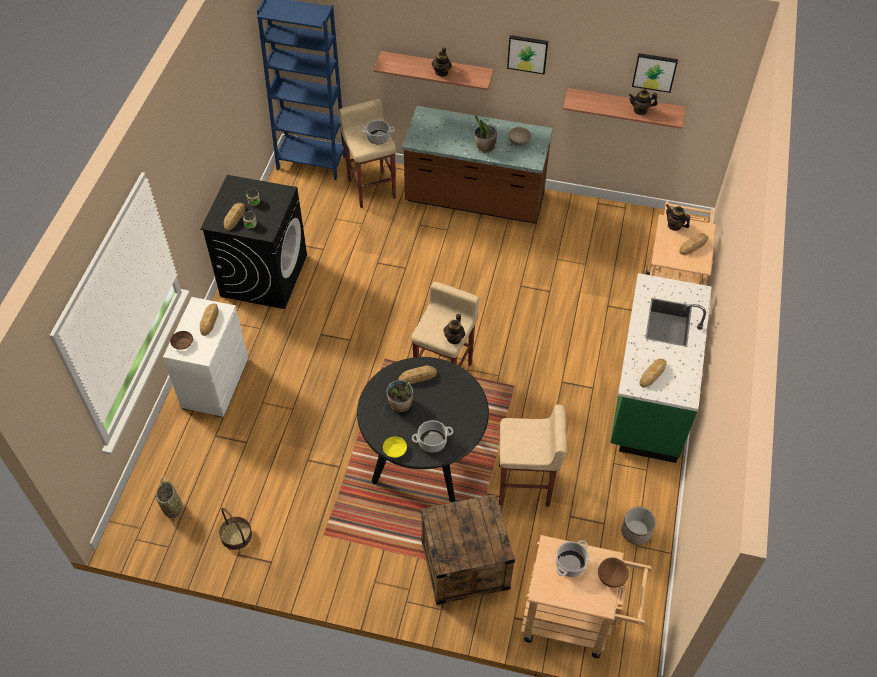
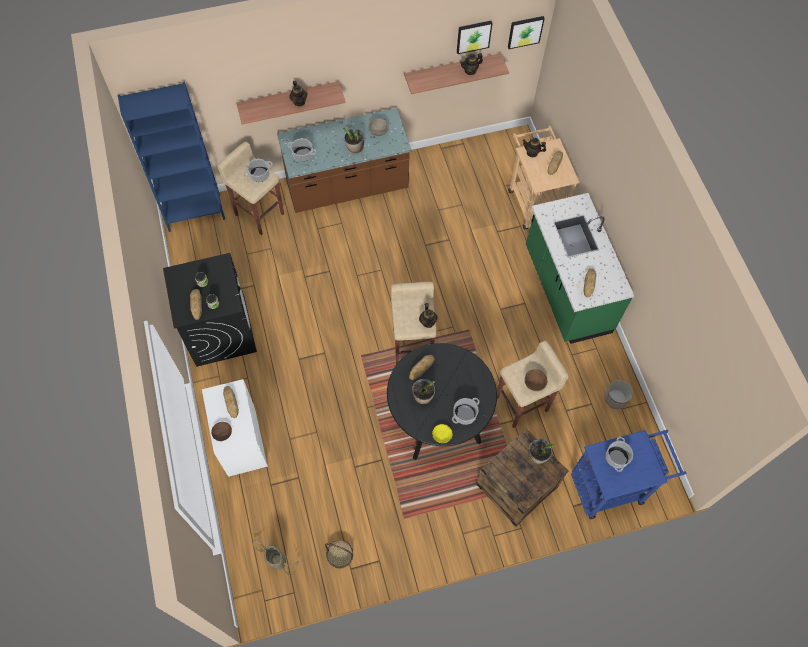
camera: 30 degrees left, 10 degrees up
picture [507,35,548,74] -> picture moved to [508,16,545,49]
beige cart [521,535,652,658] -> blue cart [571,430,686,519]
brown bowl [598,557,629,587] -> brown bowl moved to [525,369,548,391]
none -> cooking pot [287,138,316,162]
none -> potted plant [529,439,555,464]

